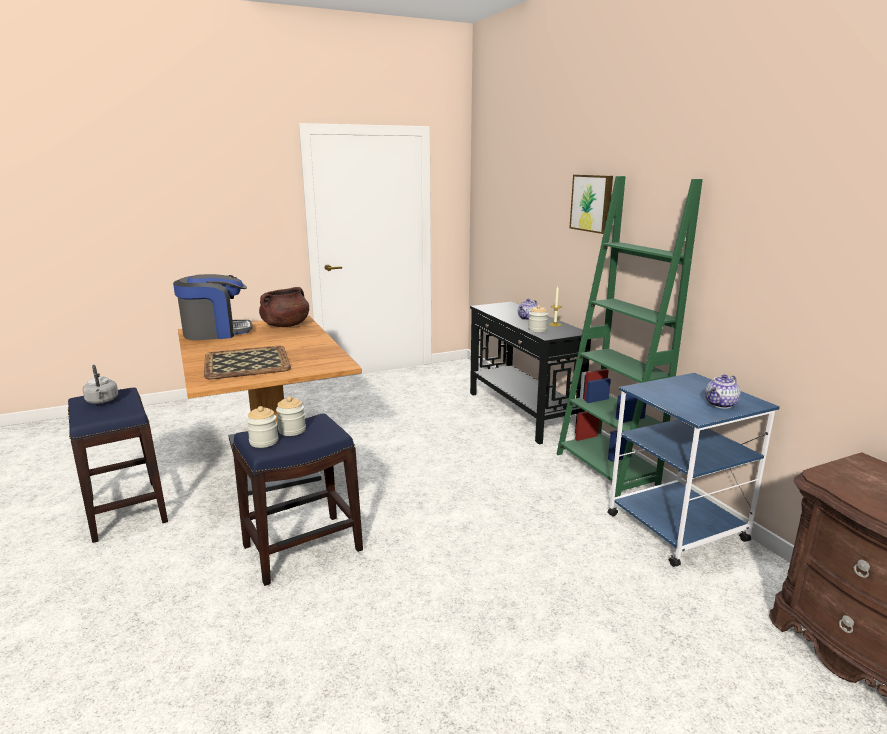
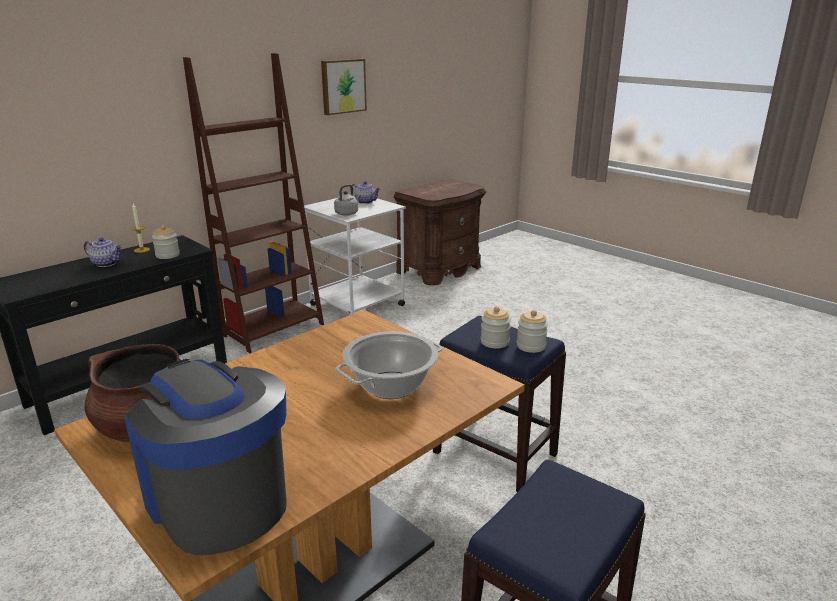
camera: 110 degrees left, 5 degrees up
grey kettle [83,365,118,404] -> grey kettle moved to [334,184,361,215]
tray [204,346,291,379] -> cooking pot [336,331,443,399]
green bookcase [556,176,703,497] -> brown bookcase [183,53,324,353]
picture [570,175,613,234] -> picture moved to [321,59,367,115]
blue cart [608,373,780,567] -> white cart [304,196,406,314]

